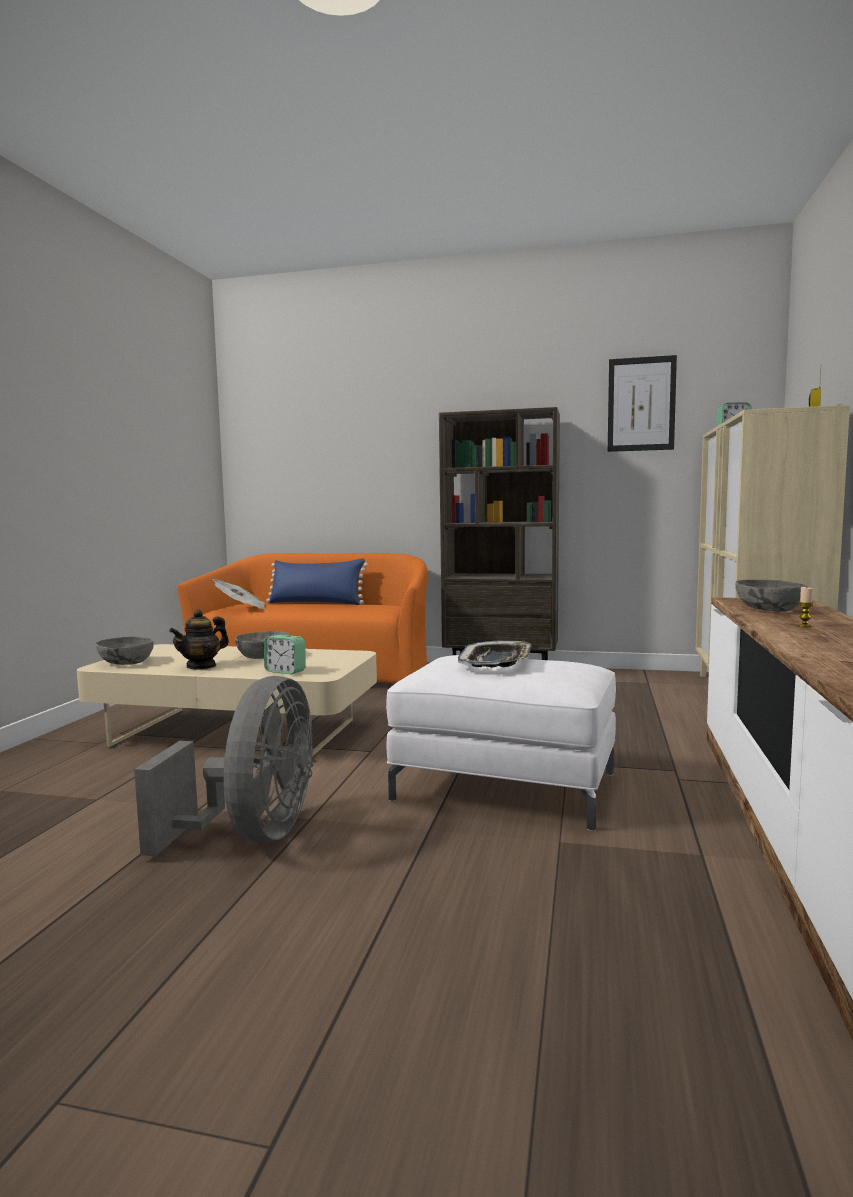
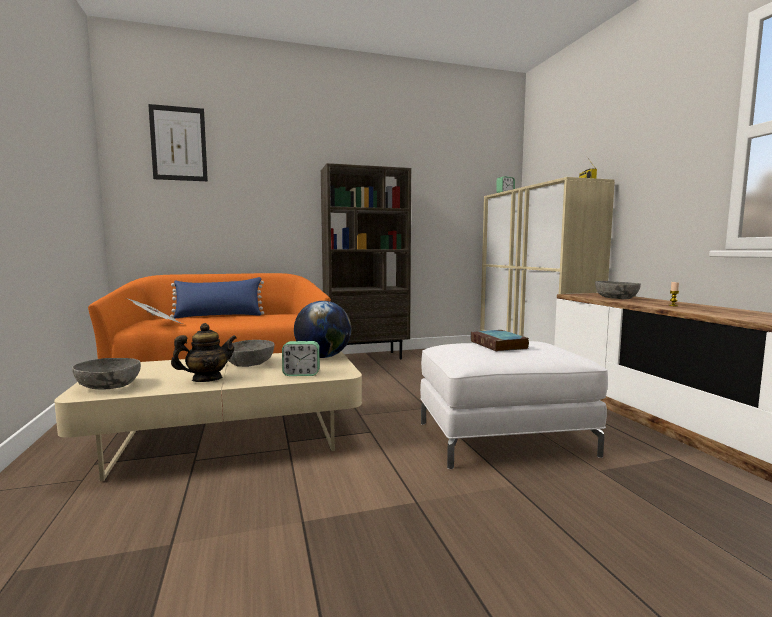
camera: 30 degrees left, 0 degrees up
grey fan [134,676,313,856] -> none
teapot [169,609,229,670] -> teapot turned 135 degrees counterclockwise [171,323,237,382]
tray [458,641,532,668] -> book [471,330,529,351]
picture [608,355,677,452] -> picture moved to [148,104,208,181]
none -> globe [294,301,351,358]

